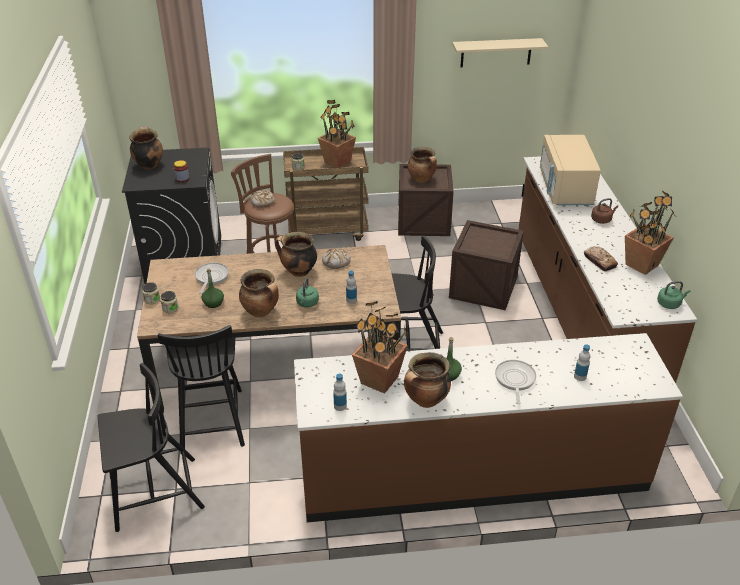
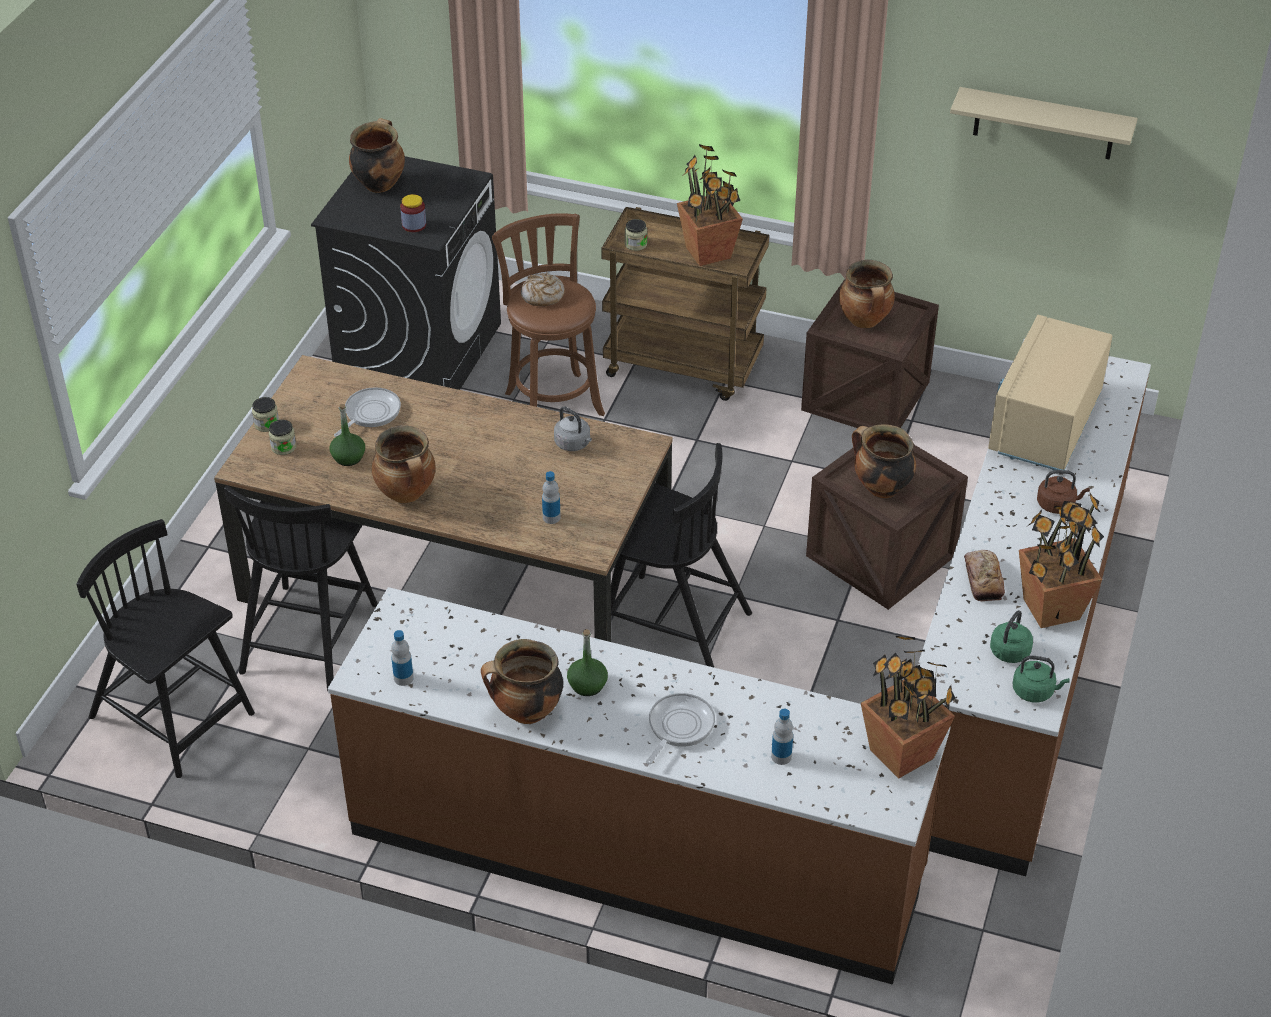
camera: 25 degrees right, 5 degrees up
black chair [97,363,205,532] -> black chair turned 150 degrees counterclockwise [76,519,255,778]
cooking pot [275,232,317,277] -> cooking pot moved to [852,424,916,498]
green kettle [296,278,319,307] -> green kettle moved to [990,610,1033,663]
bread [322,248,351,269] -> grey kettle [554,406,592,451]
potted plant [352,301,408,394] -> potted plant moved to [861,636,955,778]

